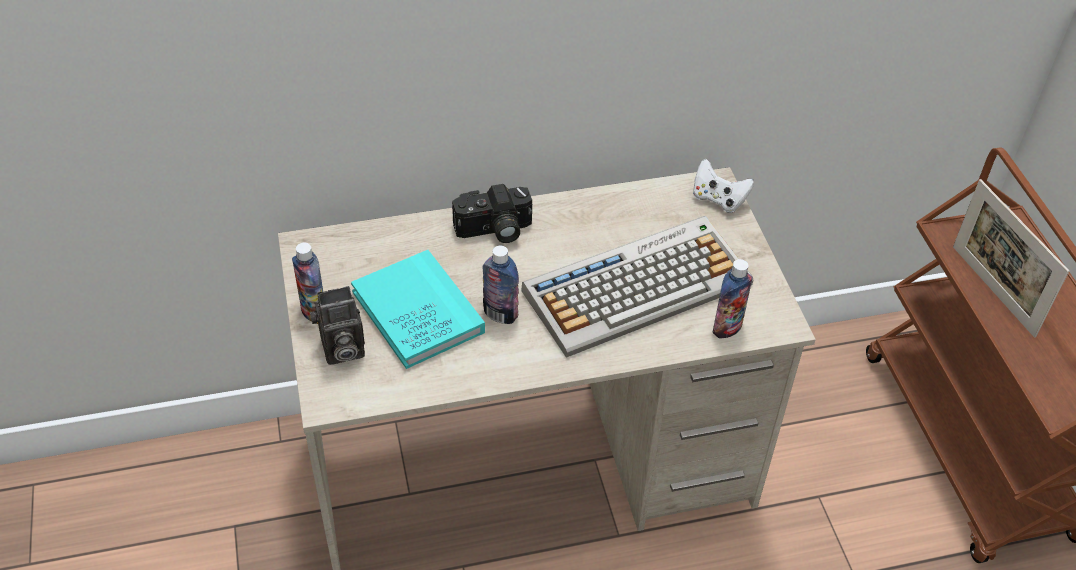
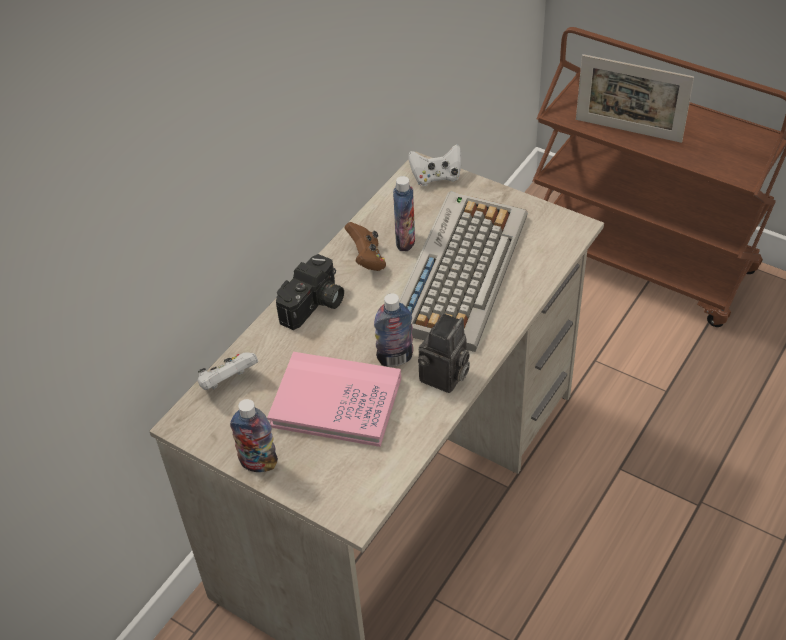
camera: 40 degrees left, 0 degrees up
camera [310,286,365,365] -> camera moved to [418,313,470,393]
turquoise book [351,250,485,369] -> pink book [267,352,401,447]
bottle [713,259,753,339] -> bottle moved to [393,176,415,251]
none -> white game controller [198,352,258,390]
none -> brown game controller [345,222,386,271]

